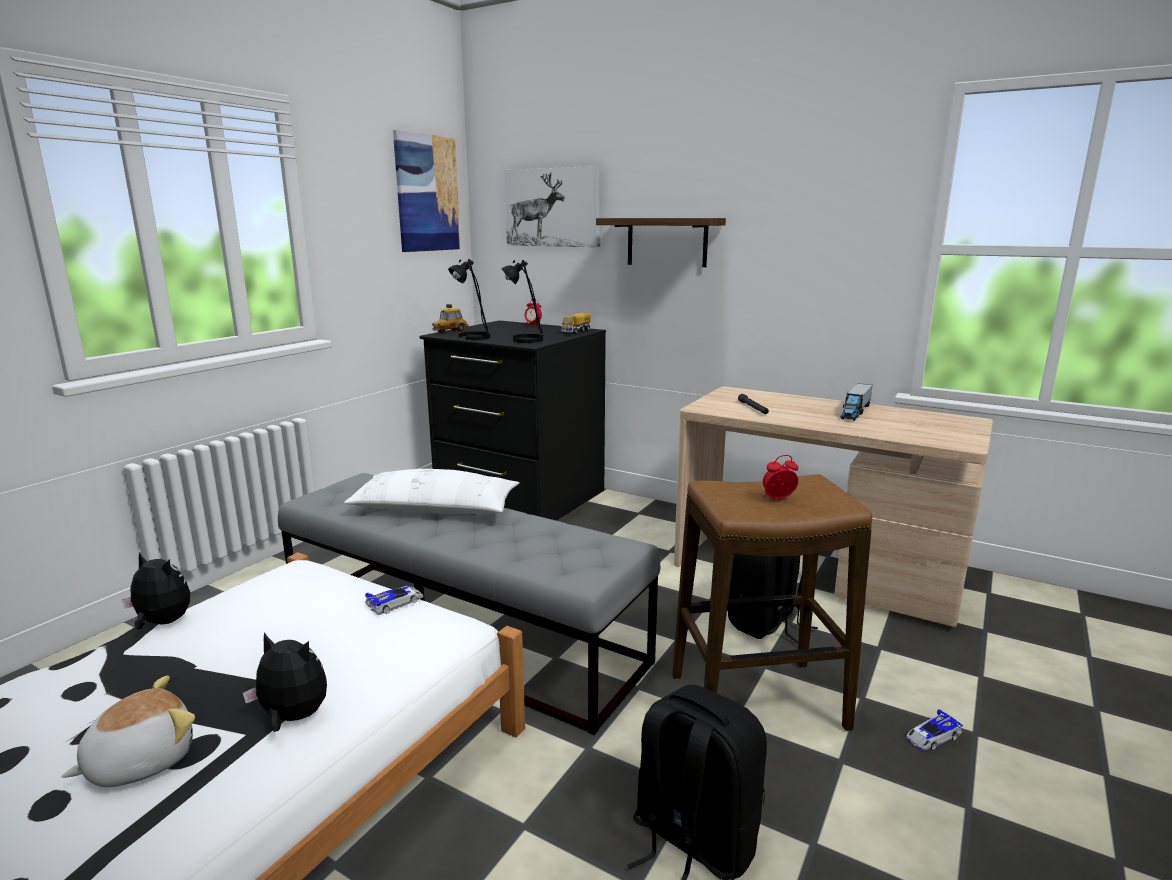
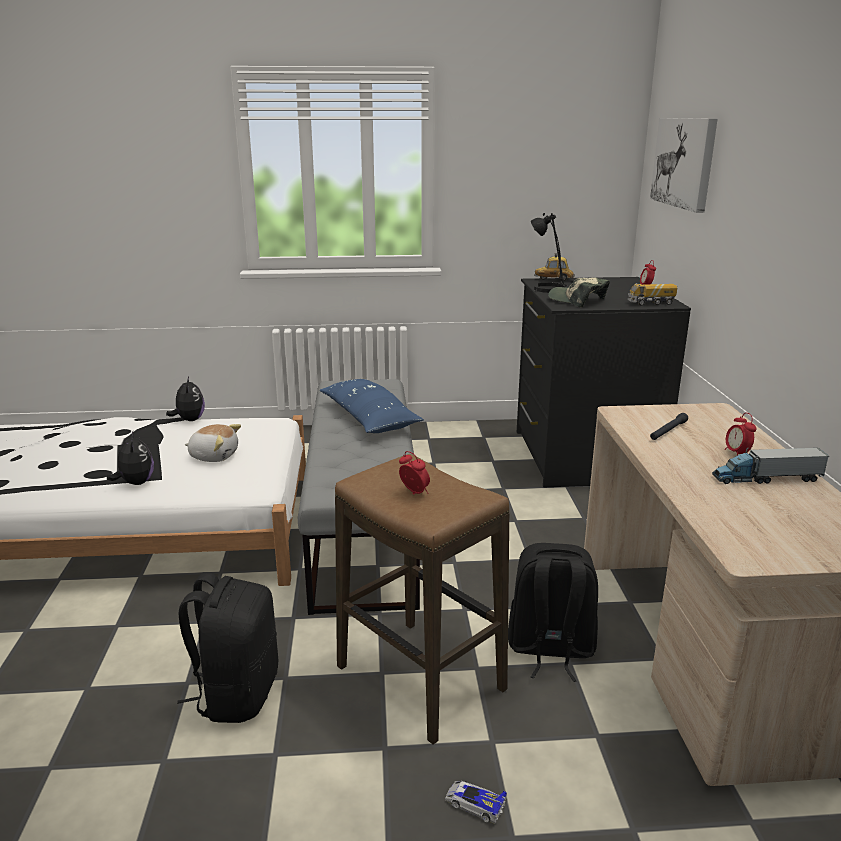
camera: 55 degrees right, 5 degrees up
plush toy [62,675,195,787] -> plush toy moved to [185,424,241,462]
white pillow [344,469,519,514] -> blue pillow [320,379,424,433]
toy car [365,586,424,615] -> none
picture [393,130,461,252] -> none
black table lamp [502,260,544,343] -> cap [548,277,610,308]
shelf [596,218,726,267] -> none
none -> alarm clock [725,413,757,455]

